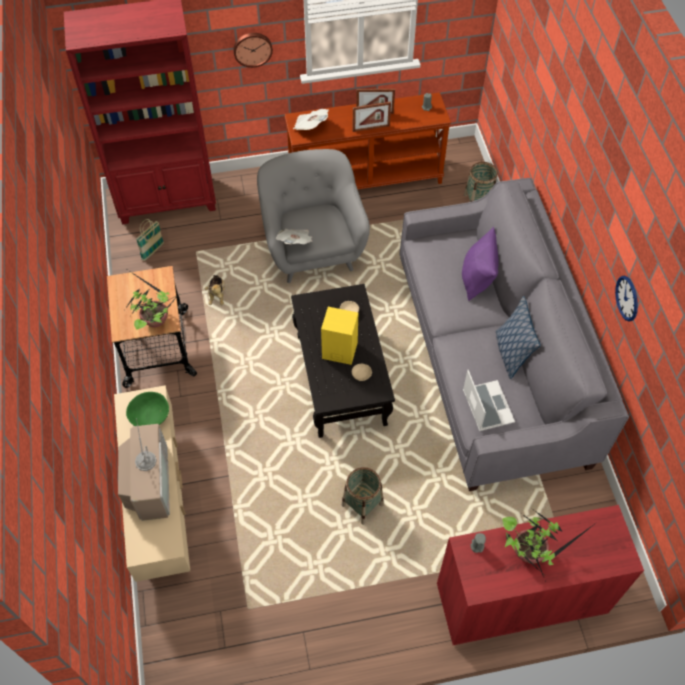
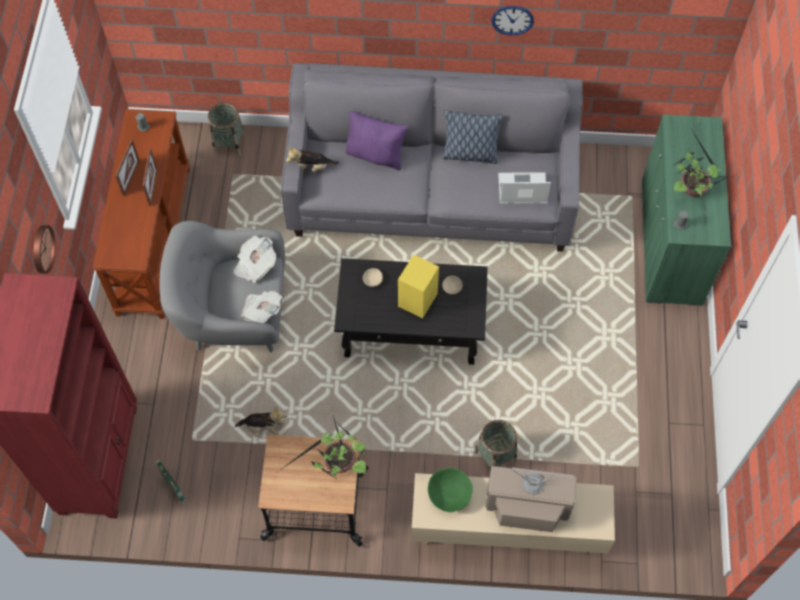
camera: 75 degrees left, 5 degrees up
newspaper [293,109,329,130] -> newspaper moved to [234,236,276,283]
basket [342,467,384,525] -> basket moved to [474,420,517,476]
red cabinet [437,505,644,645] -> green cabinet [642,114,731,306]
none -> plush toy [286,147,339,171]

